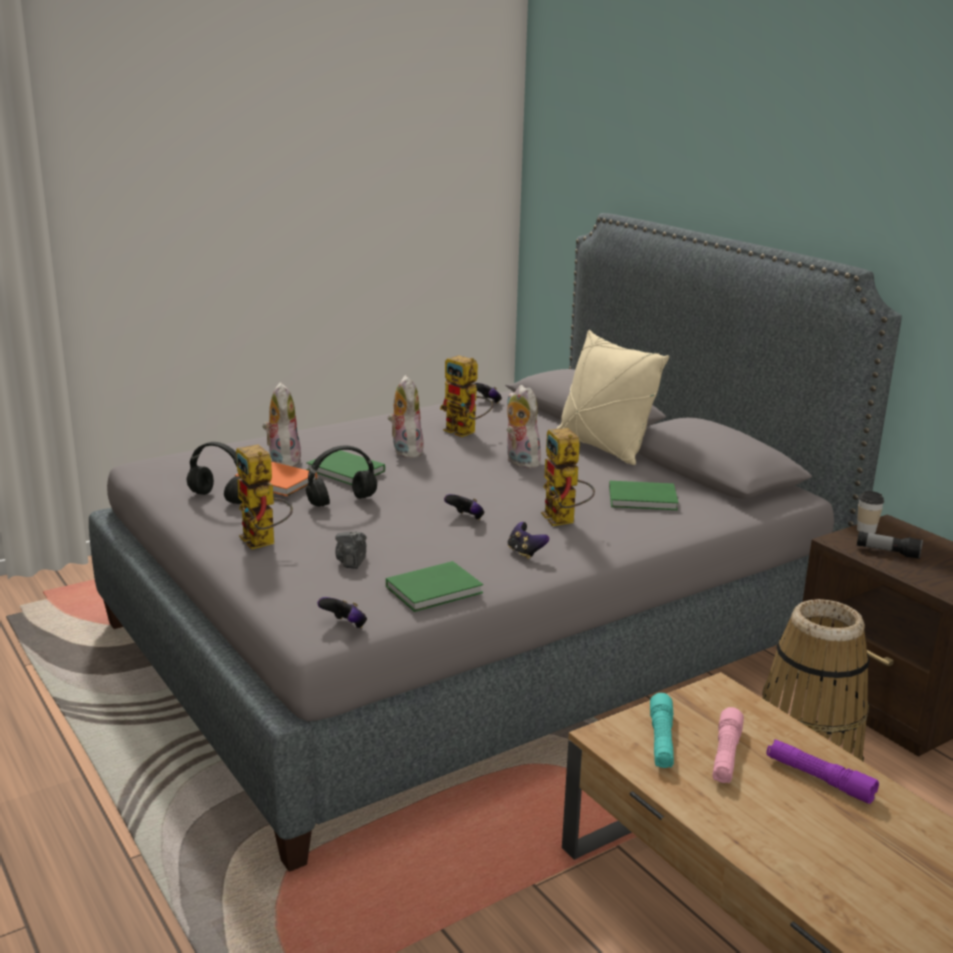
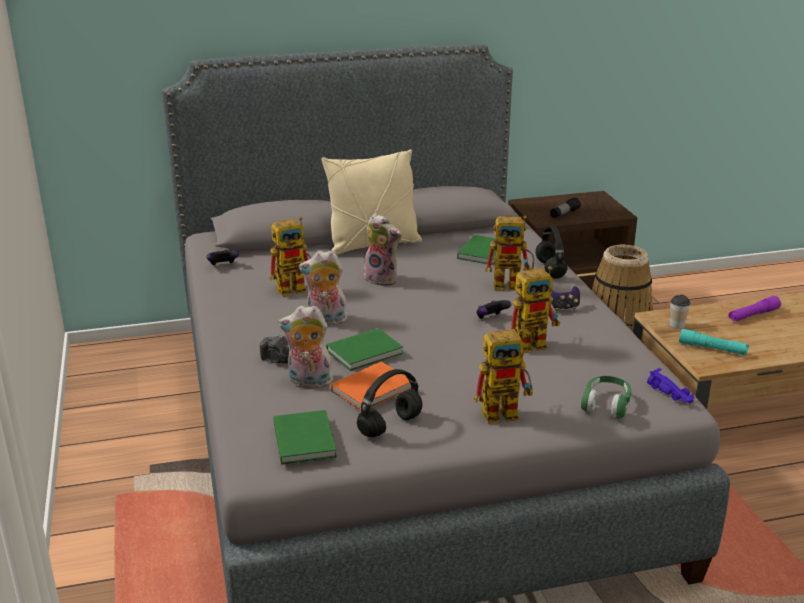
camera: 70 degrees left, 5 degrees up
black headphones [306,446,377,507] -> black headphones moved to [535,225,568,278]
game controller [317,597,367,628] -> purple toy car [647,368,695,403]
camera [335,531,367,569] -> camera moved to [260,334,289,364]
green book [386,561,483,612] -> green book moved to [273,410,337,465]
plush toy [507,385,541,469] -> plush toy turned 135 degrees counterclockwise [364,213,402,287]
pink flashlight [713,707,744,783] -> none
cup [857,491,884,534] -> cup moved to [670,295,690,329]
none -> toy robot [510,266,560,353]
none -> green headphones [581,376,631,418]

